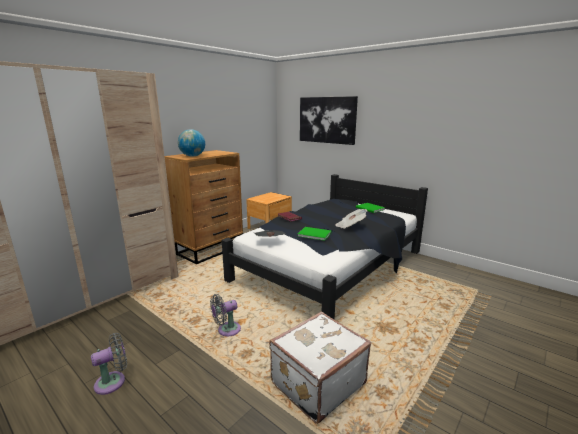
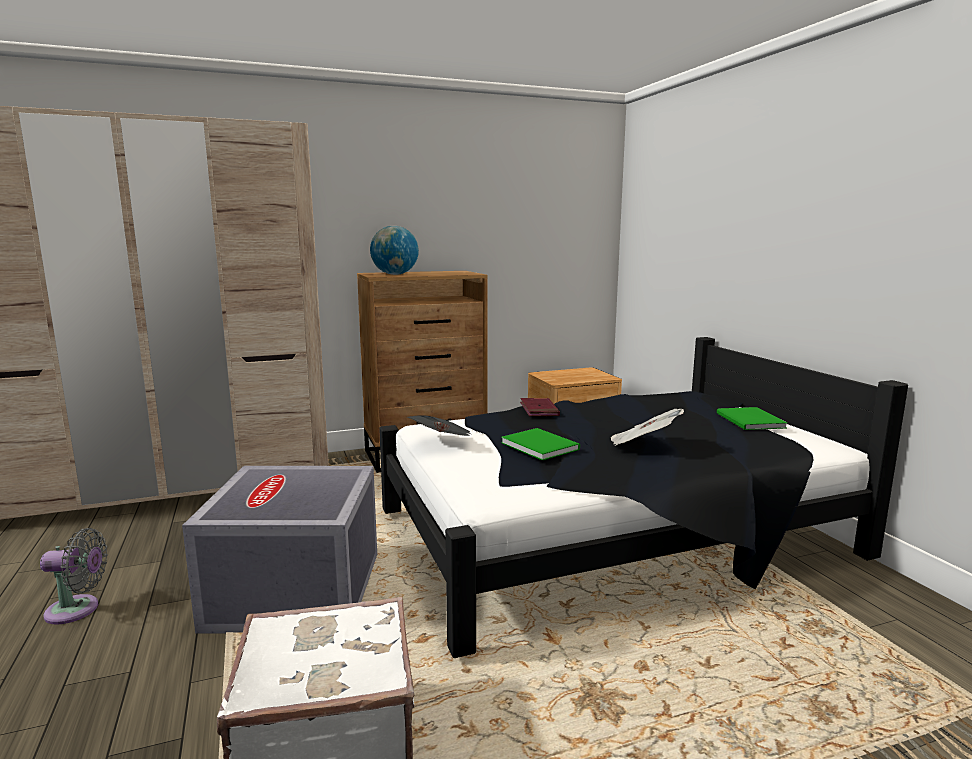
camera: 30 degrees right, 5 degrees down
grey fan [210,294,241,336] -> grey storage box [182,466,377,633]
picture [300,96,358,145] -> none

